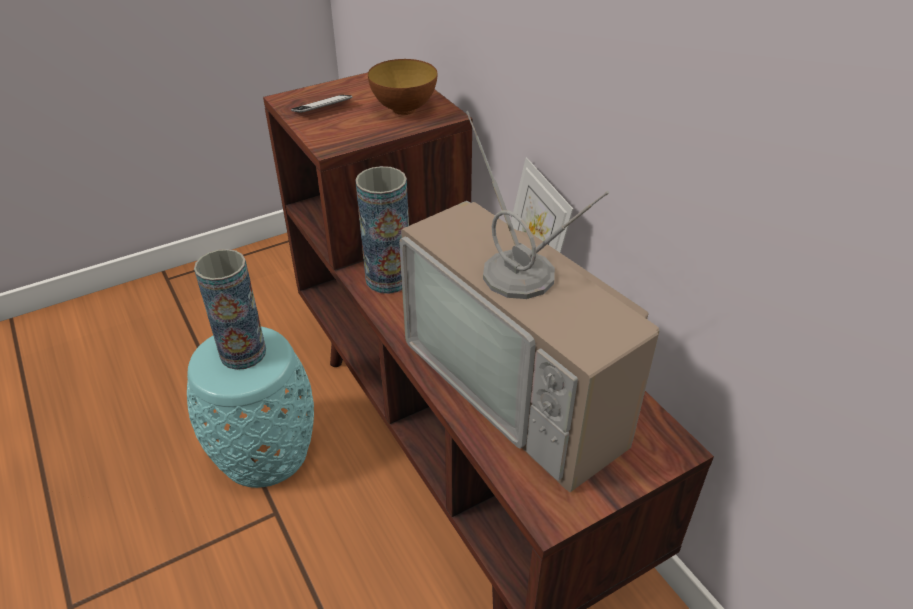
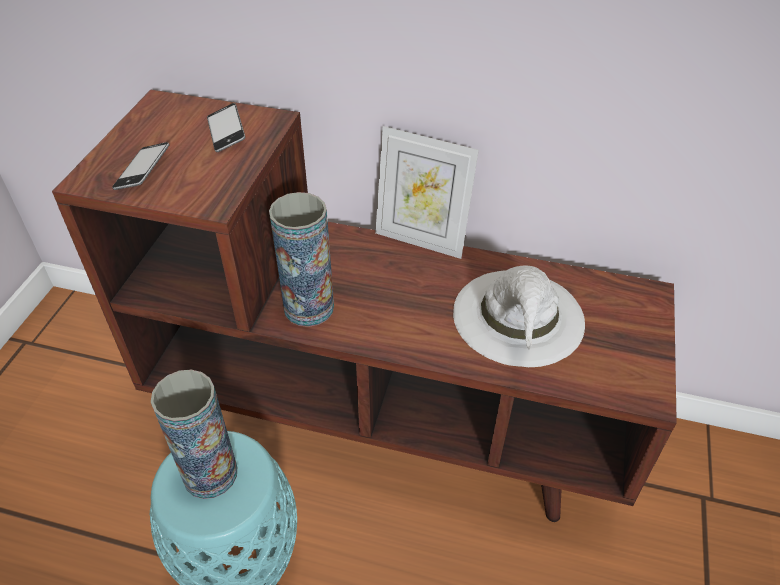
camera: 45 degrees left, 5 degrees up
bowl [368,59,437,115] -> phone [207,103,245,152]
television [399,111,660,492] -> white hat [453,266,585,367]

